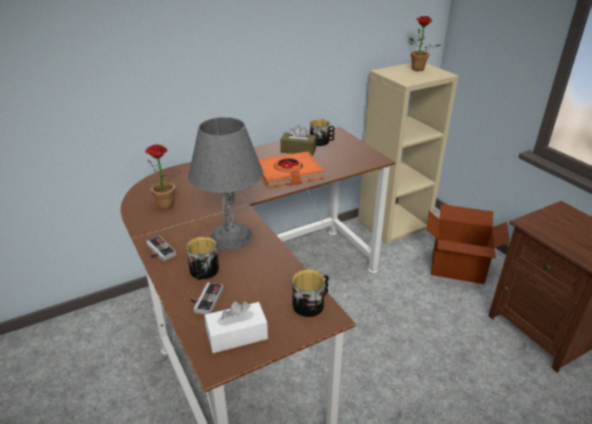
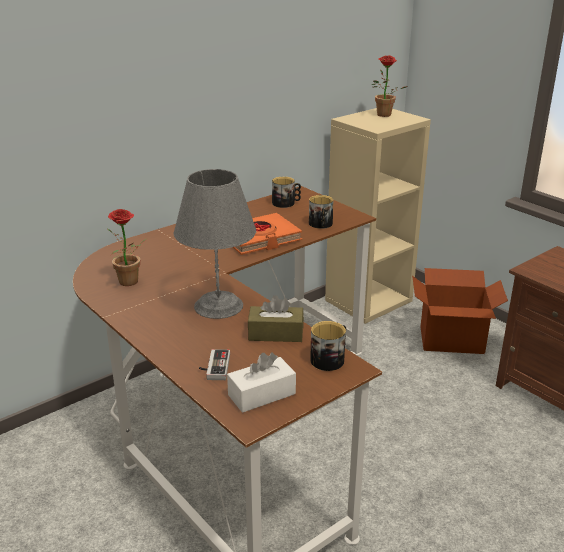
camera: 10 degrees left, 5 degrees down
game controller [146,236,176,261] -> none
mug [186,237,219,280] -> mug moved to [309,195,334,229]
brown tissue box [280,125,317,156] -> brown tissue box moved to [248,295,304,342]

